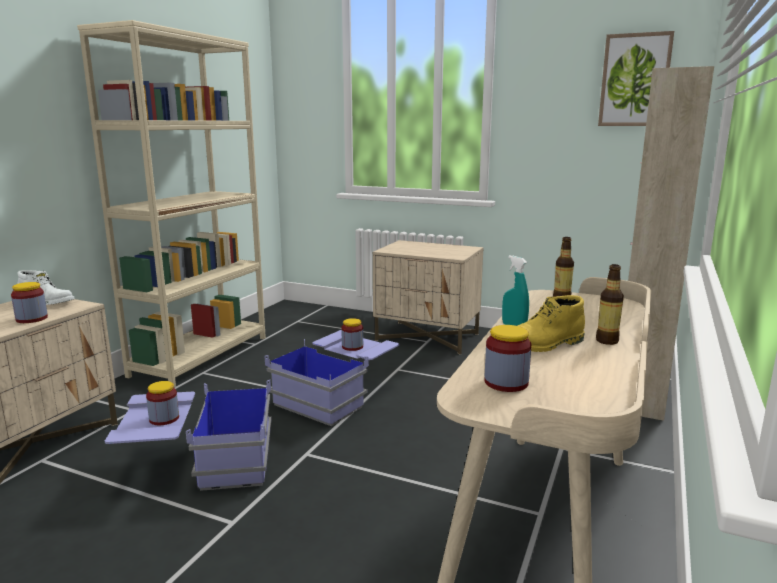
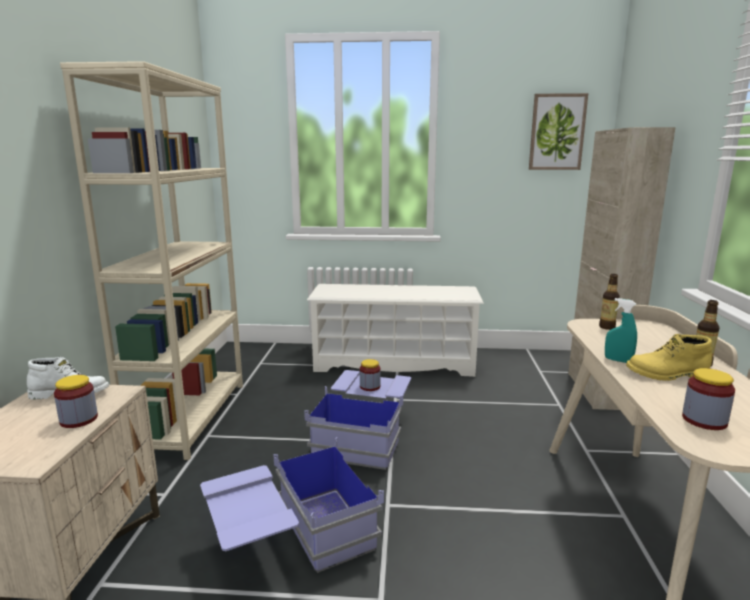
camera: 20 degrees left, 0 degrees up
jar [146,381,179,425] -> none
beige nightstand [373,240,484,354] -> white shoe rack [307,284,484,377]
yellow boot [517,295,585,352] -> yellow boot turned 45 degrees clockwise [626,334,712,381]

